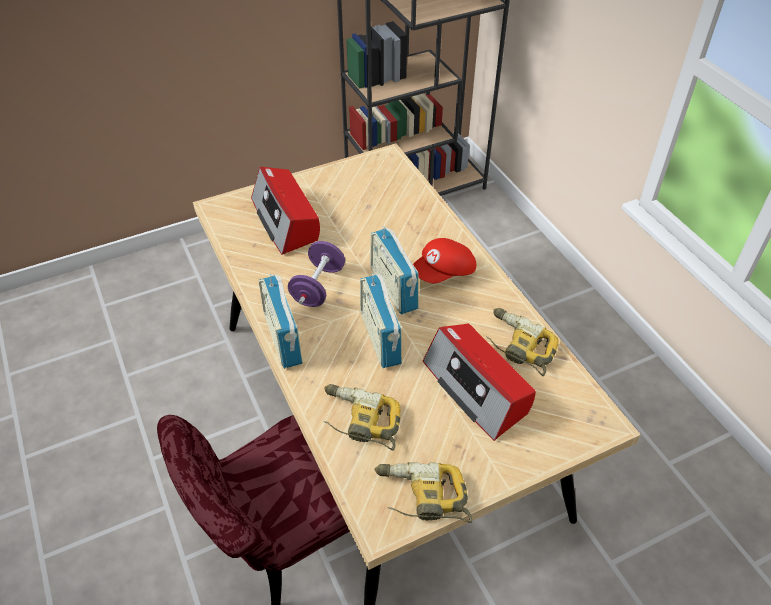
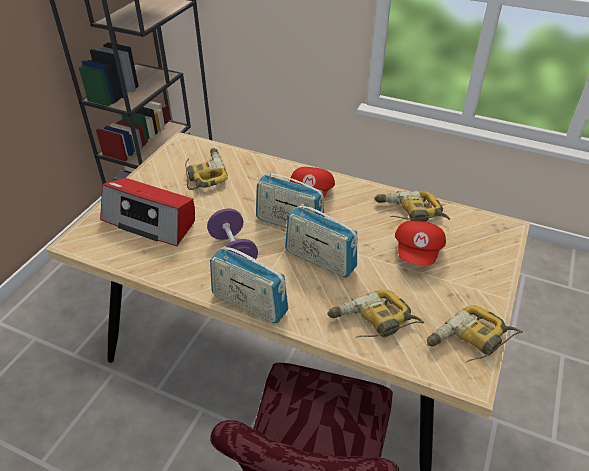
camera: 40 degrees left, 5 degrees down
radio [423,324,536,441] -> red cap [395,221,446,265]
none -> power drill [185,148,228,190]

